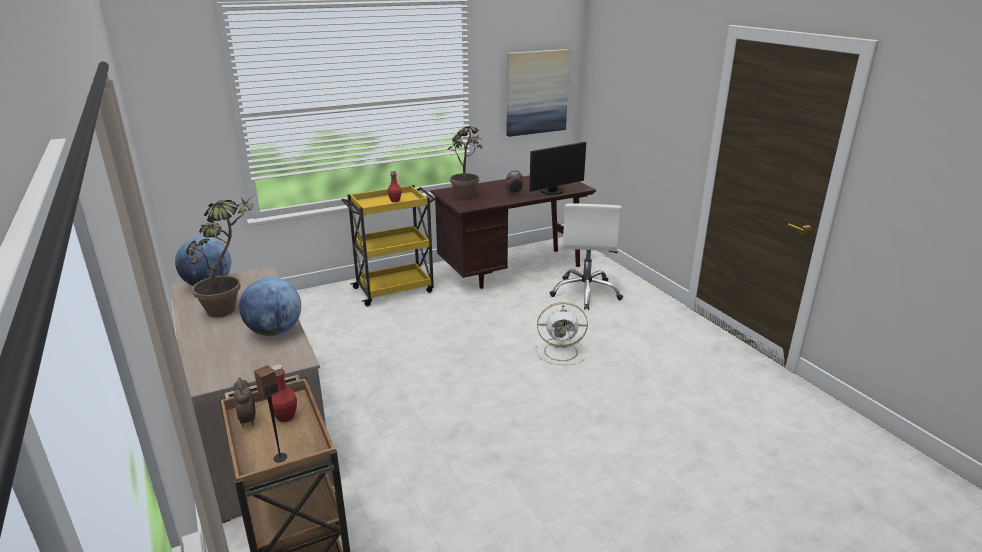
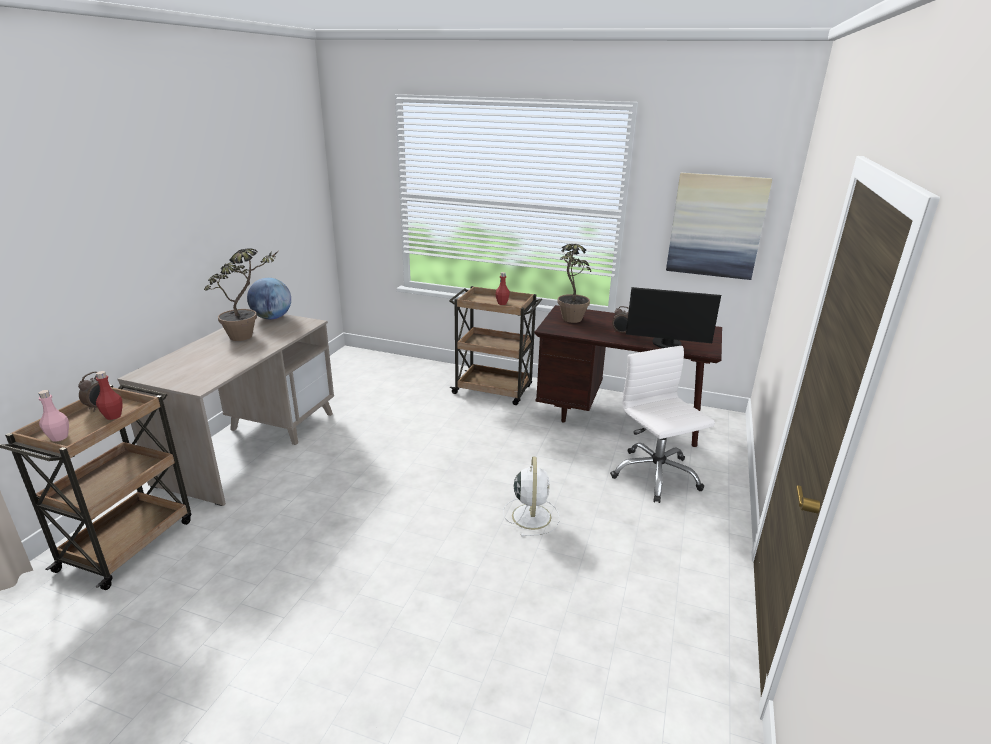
camera: 45 degrees right, 0 degrees up
globe [239,277,301,336] -> none
speaker [254,365,287,463] -> pink bottle [38,390,69,441]
yellow cart [342,185,435,306] -> brown cart [449,286,542,405]
white fan [535,302,588,365] -> white fan turned 135 degrees counterclockwise [503,457,559,537]
white office chair [550,204,623,310] -> white office chair turned 105 degrees clockwise [610,346,715,503]

